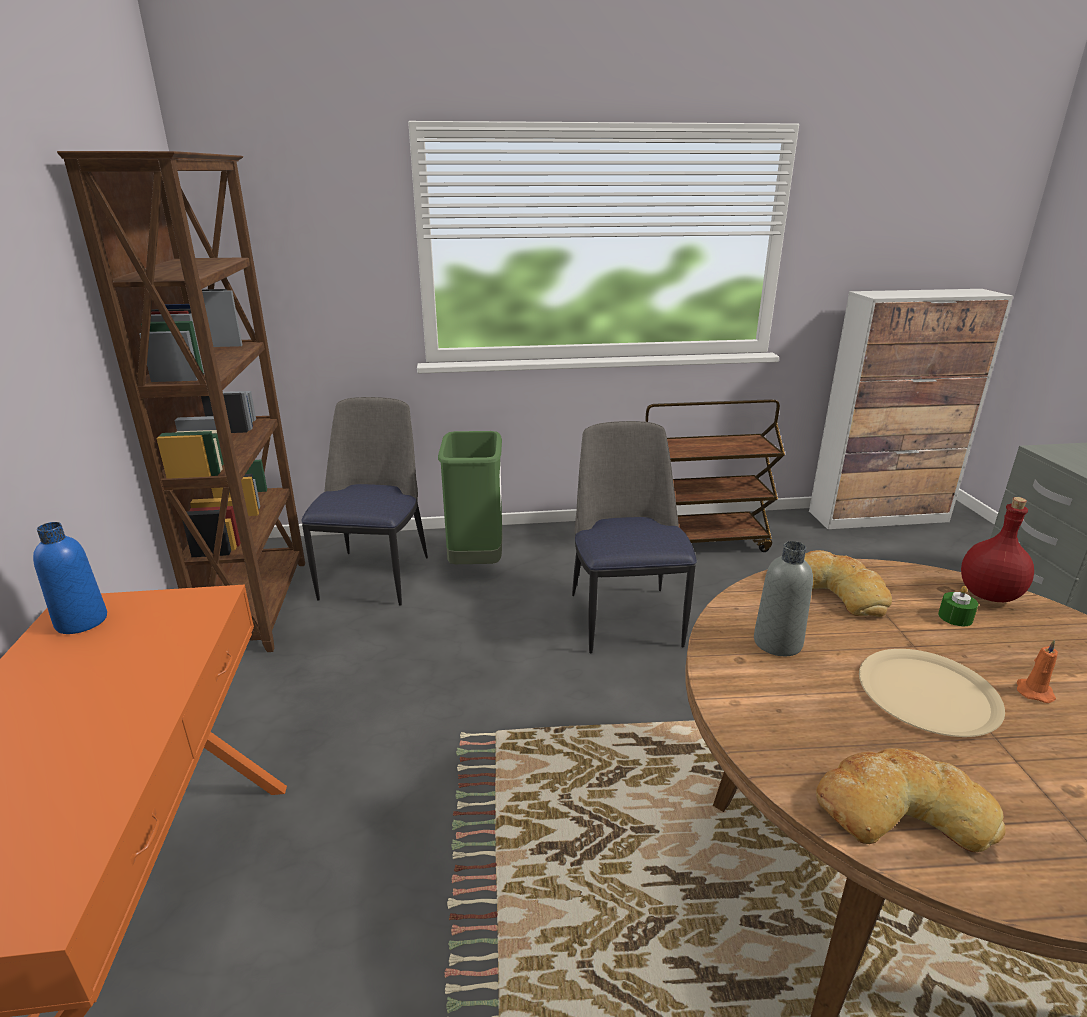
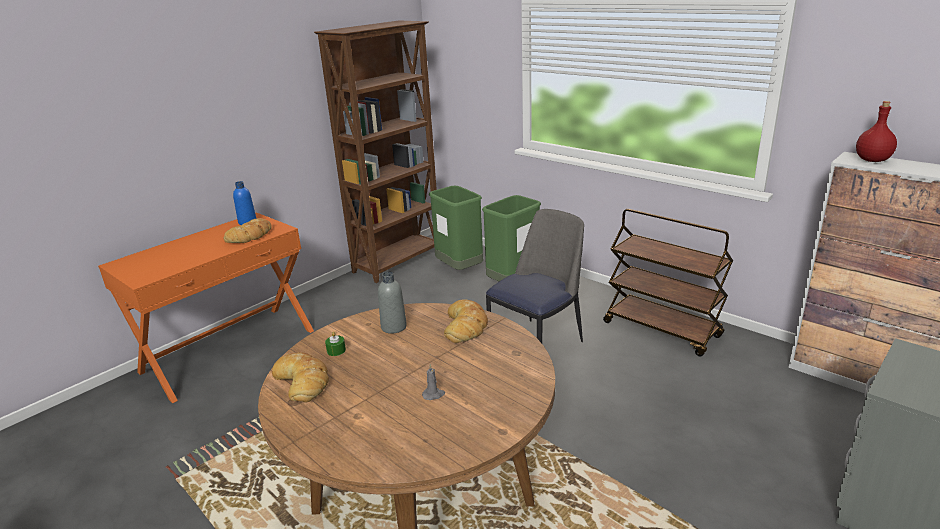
camera: 50 degrees right, 0 degrees up
chair [301,397,428,605] -> green trash can [429,186,483,270]
beige plate [859,649,1005,737] -> none
green candle [938,586,978,626] -> green candle moved to [325,332,346,356]
red bottle [961,497,1034,602] -> red bottle moved to [856,101,897,162]
orange candle [1017,639,1058,703] -> grey candle [422,364,445,400]
none -> bread [224,218,272,243]

